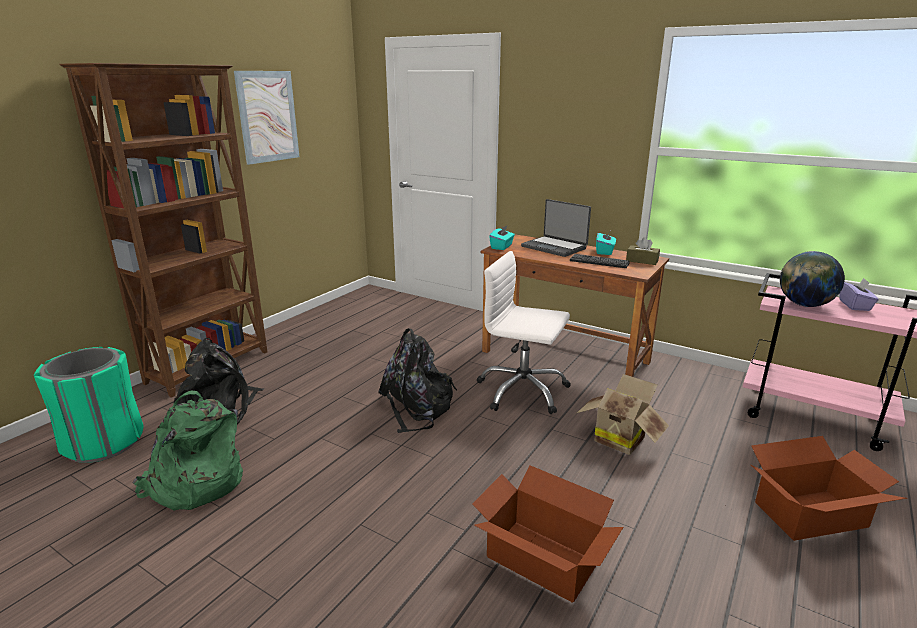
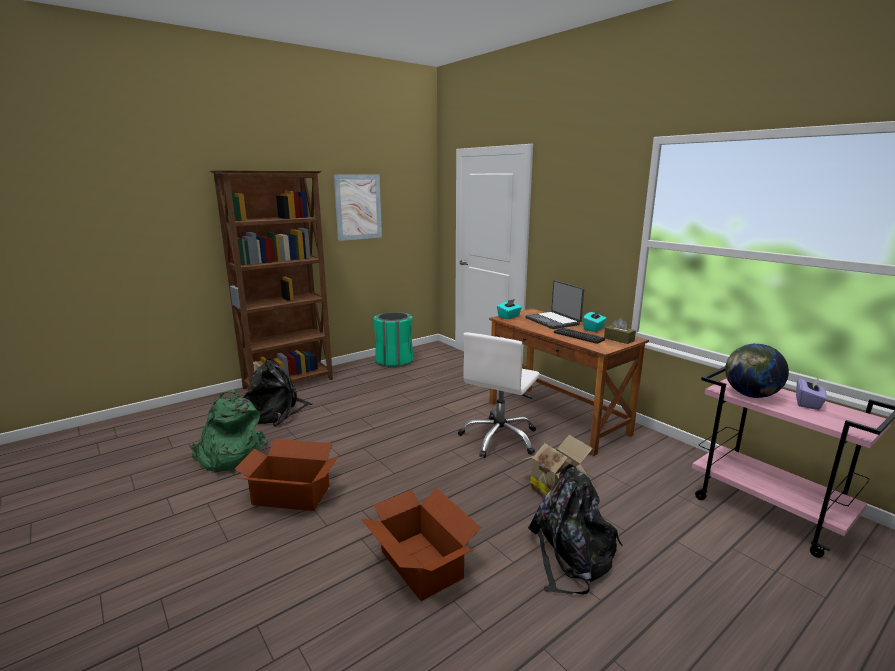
camera: 20 degrees right, 5 degrees down
green trash can [34,347,144,463] -> green trash can moved to [373,312,413,368]
black backpack [378,328,457,433] -> black backpack moved to [528,464,623,594]
white office chair [477,251,571,414] -> white office chair turned 105 degrees counterclockwise [458,332,540,458]
cardboard box [751,436,907,541] -> cardboard box moved to [235,439,339,511]

